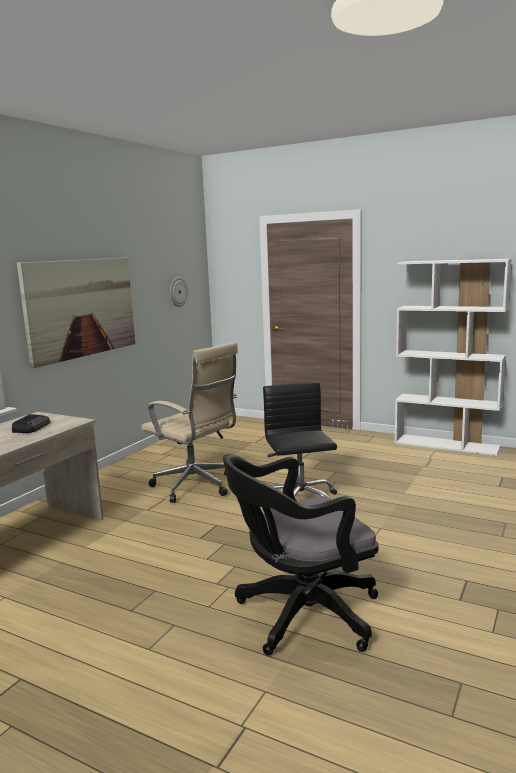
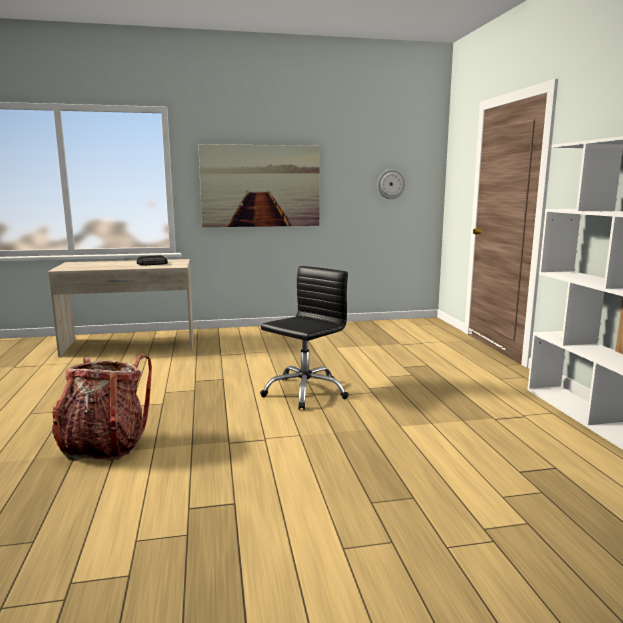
camera: 50 degrees right, 0 degrees up
beige office chair [141,342,238,503] -> none
black office chair [223,454,378,655] -> backpack [52,354,152,461]

